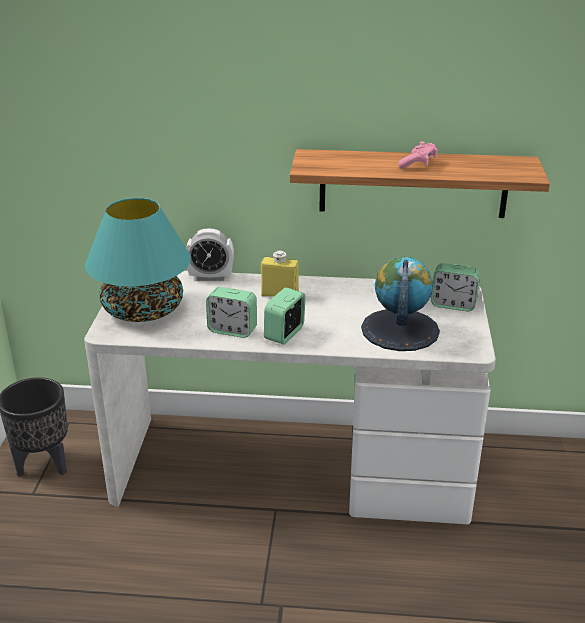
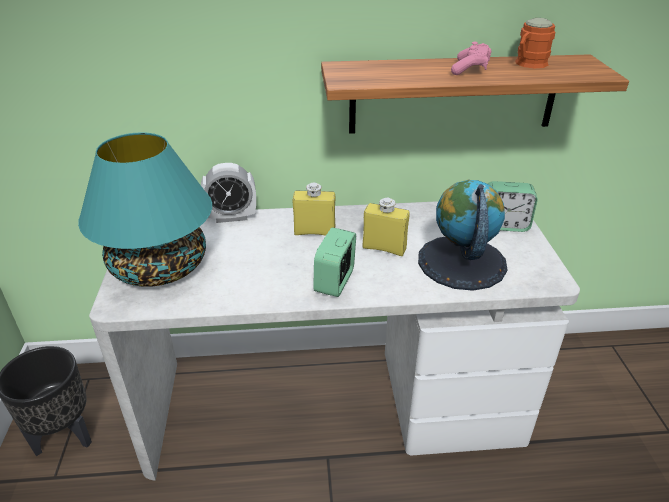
camera: 10 degrees left, 5 degrees up
alarm clock [206,287,257,338] -> none
none -> yellow bottle [363,198,410,256]
none -> orange mug [515,18,555,68]

